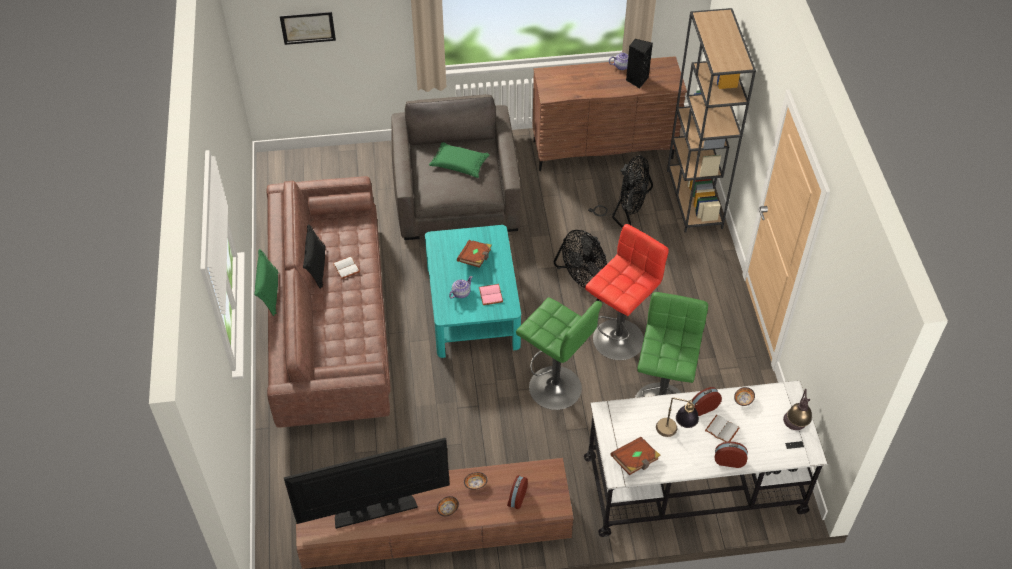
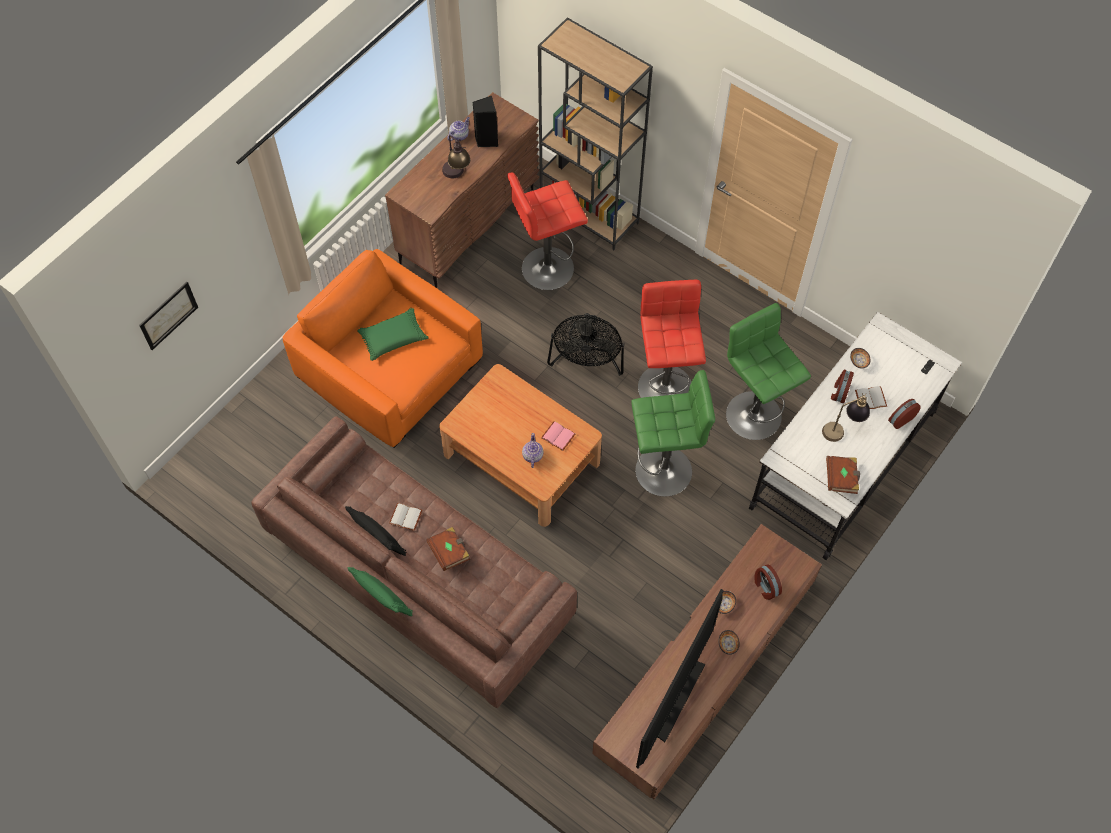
camera: 45 degrees left, 10 degrees up
grey armchair [391,94,521,240] -> orange armchair [283,249,483,448]
turquoise coffee table [425,225,521,358] -> brown coffee table [439,364,602,527]
brown book [457,240,492,268] -> brown book moved to [426,527,470,571]
black fan [588,155,653,228] -> red stool [507,172,588,290]
table lamp [783,389,812,430] -> table lamp moved to [442,135,470,178]

